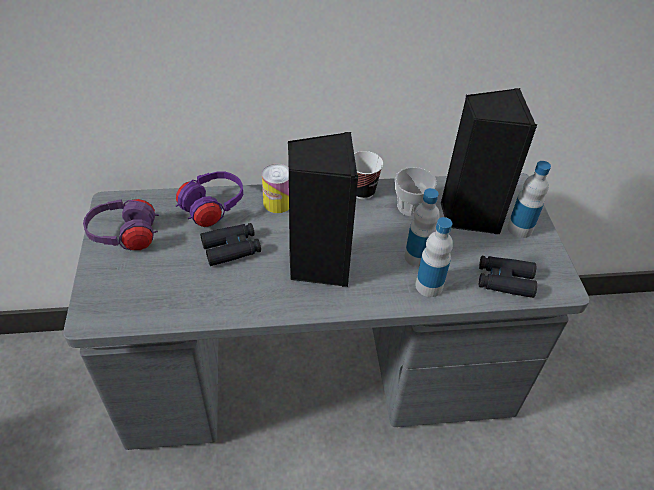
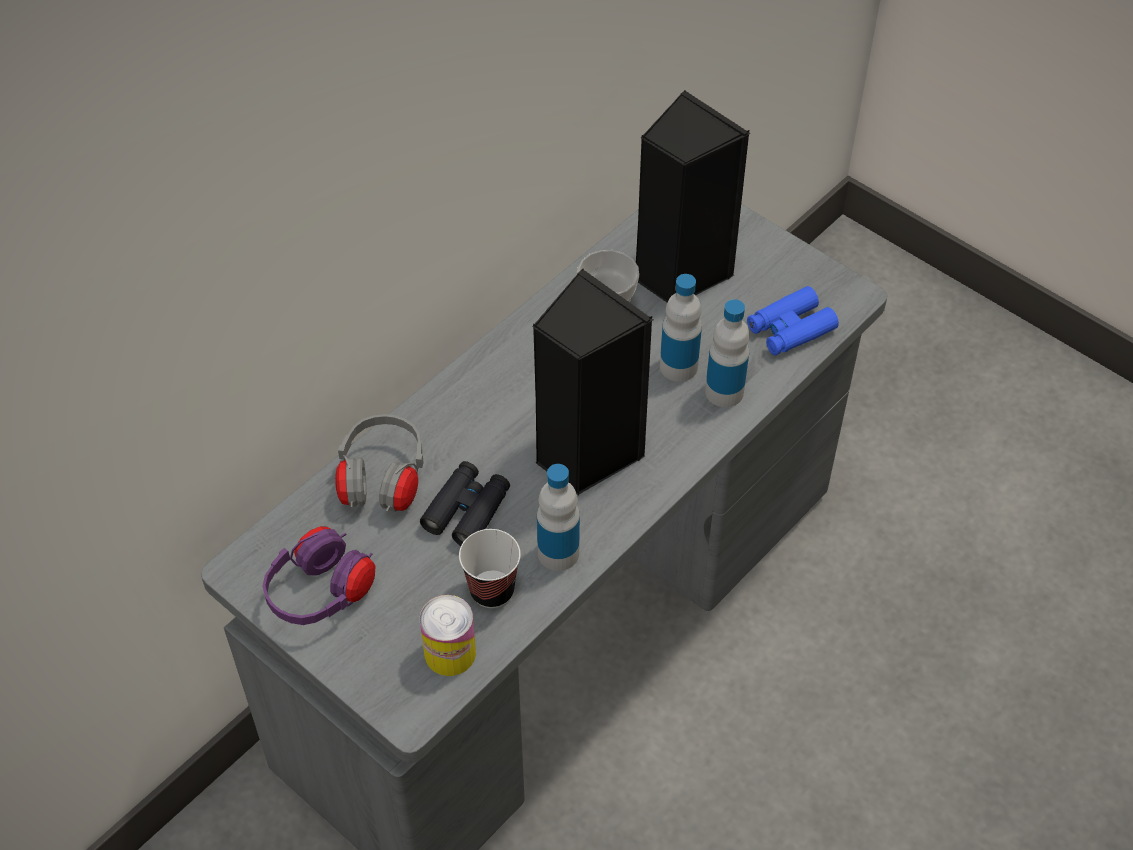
camera: 40 degrees left, 5 degrees up
purple headphones [176,171,243,227] -> grey headphones [335,414,424,512]
can [262,164,289,213] -> can moved to [420,595,476,676]
cup [354,151,383,199] -> cup moved to [459,529,521,608]
black binoculars [479,256,537,298] -> blue binoculars [747,286,839,355]
bottle [507,161,551,238] -> bottle moved to [537,464,580,571]

